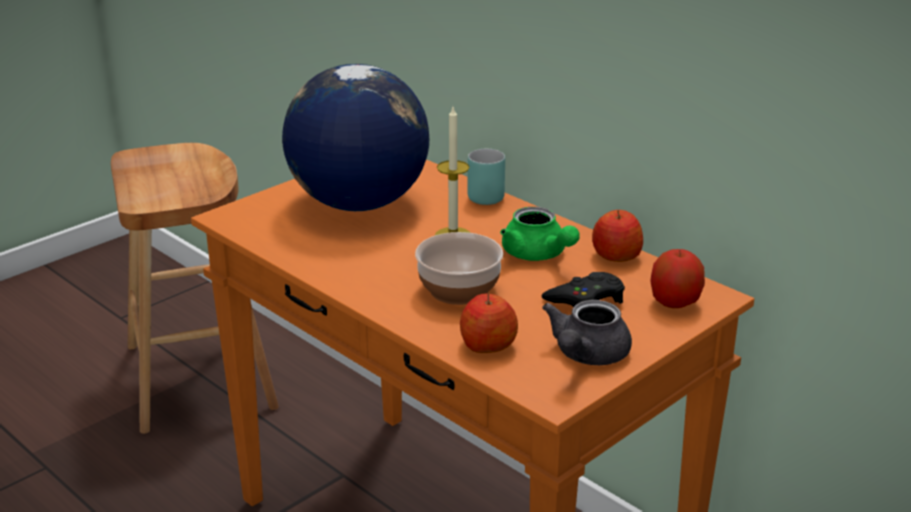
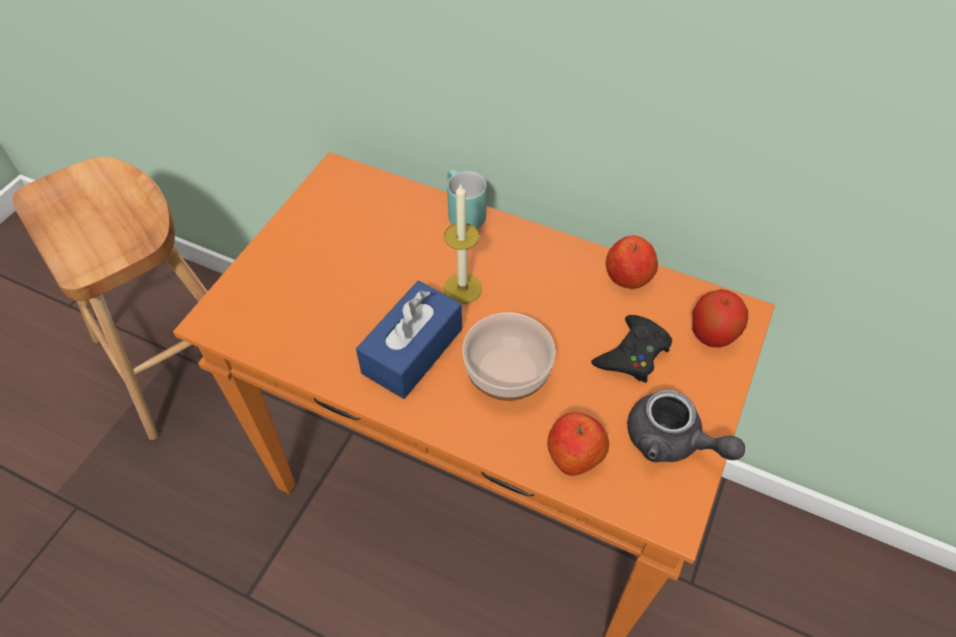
camera: 20 degrees left, 25 degrees up
globe [282,64,429,211] -> none
green teapot [500,207,580,261] -> none
grey teapot [542,300,632,365] -> grey teapot turned 60 degrees counterclockwise [627,389,745,462]
none -> blue tissue box [356,281,462,399]

